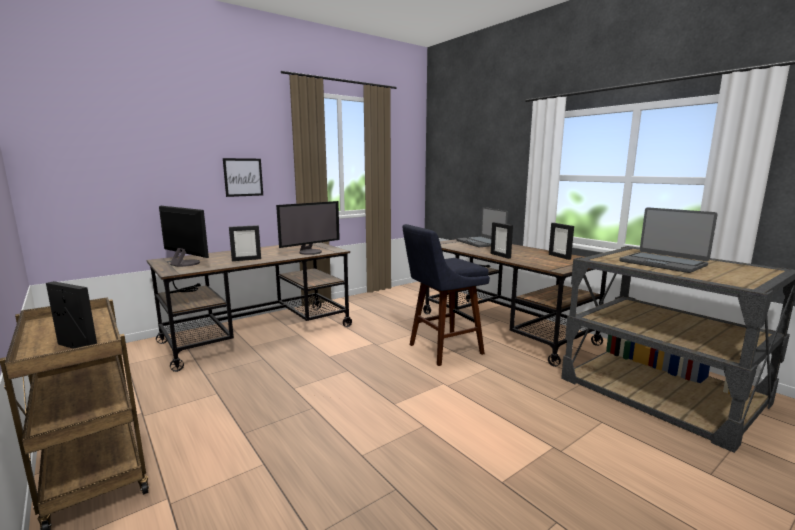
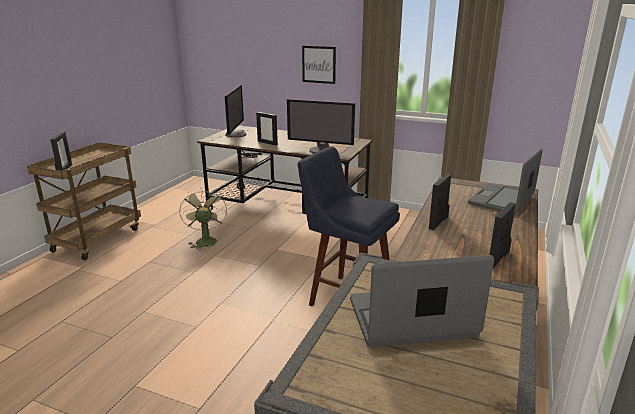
camera: 60 degrees right, 10 degrees up
laptop [619,207,718,273] -> laptop turned 60 degrees clockwise [350,255,494,347]
none -> green fan [179,189,227,251]

